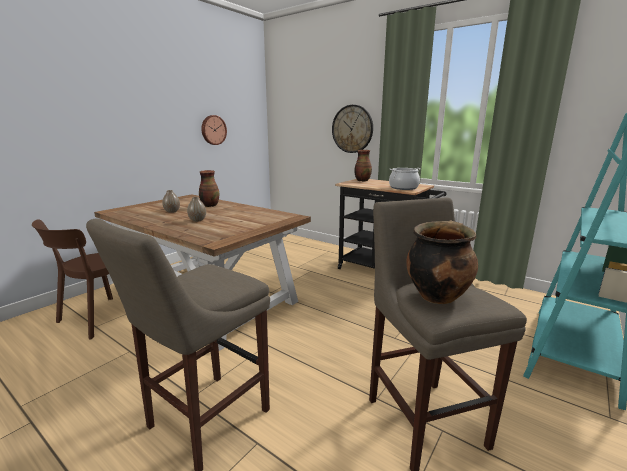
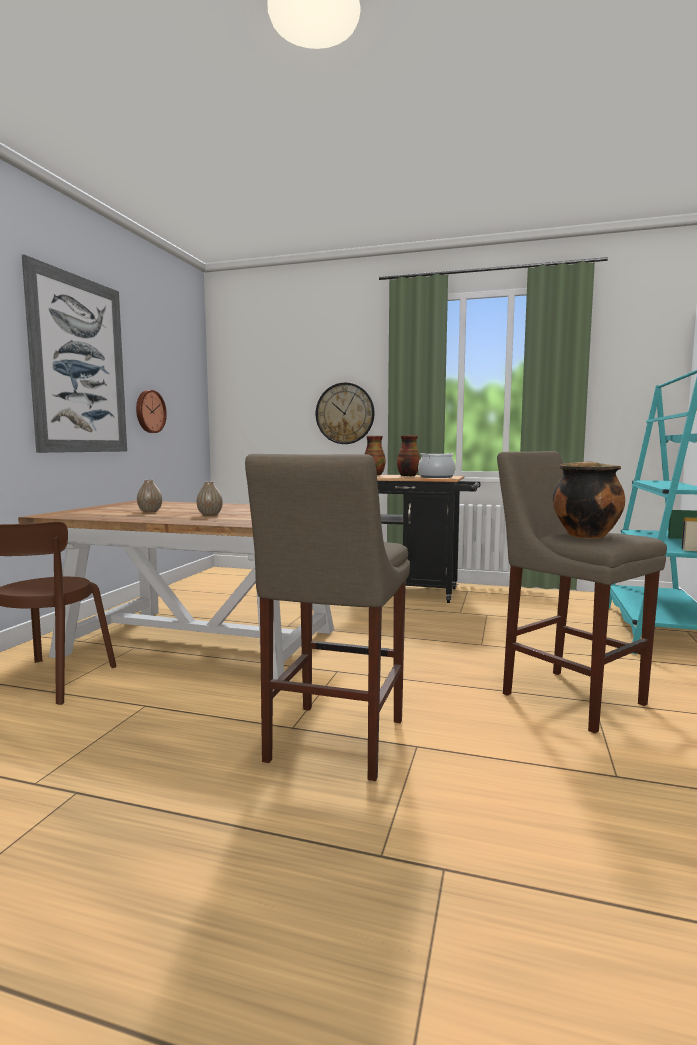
camera: 20 degrees left, 10 degrees down
vase [199,170,219,207] -> vase moved to [397,435,420,476]
none -> picture [22,255,127,453]

